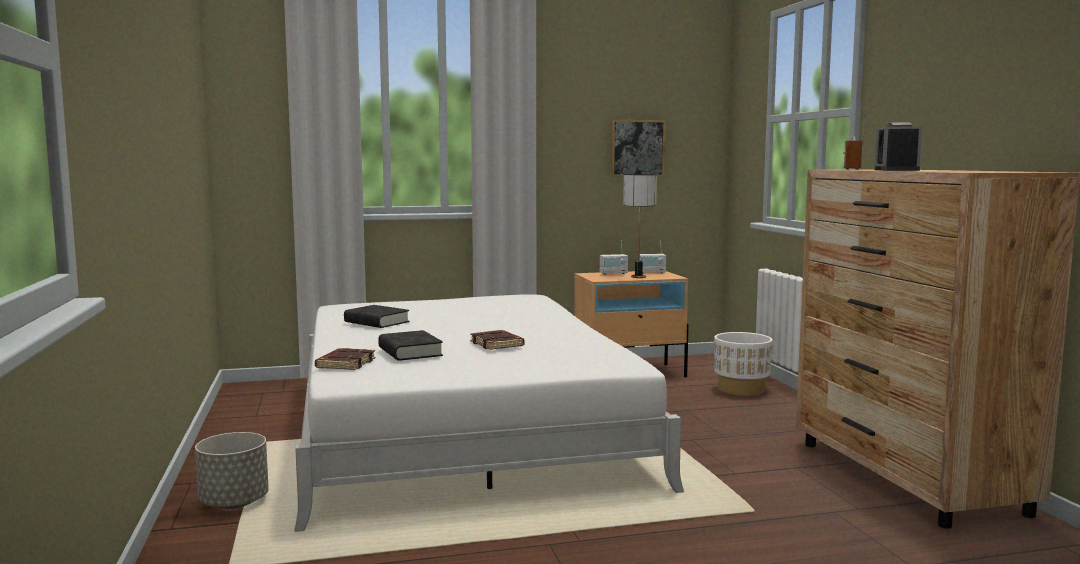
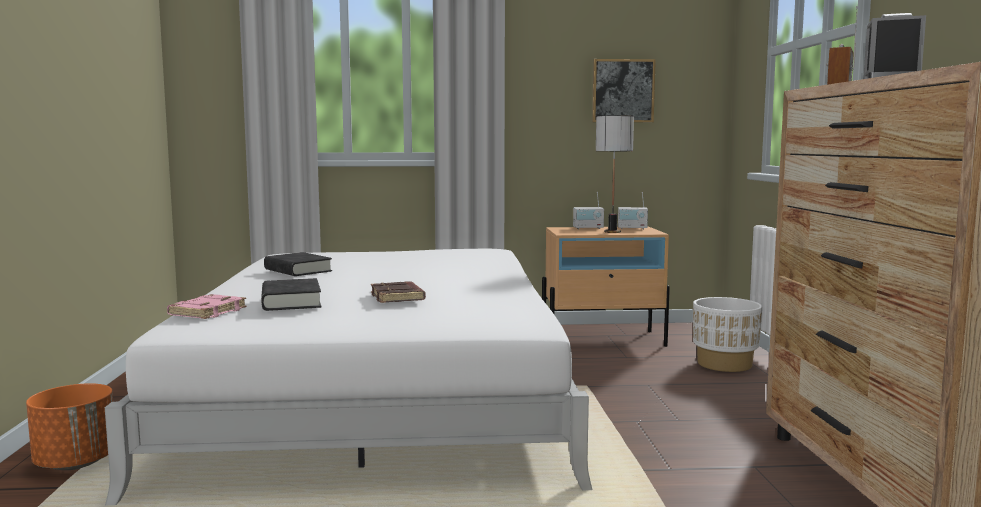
camera: 10 degrees right, 0 degrees up
grey planter [195,432,269,509] -> orange planter [26,383,113,470]
brown book [315,348,376,370] -> pink book [167,294,246,319]

